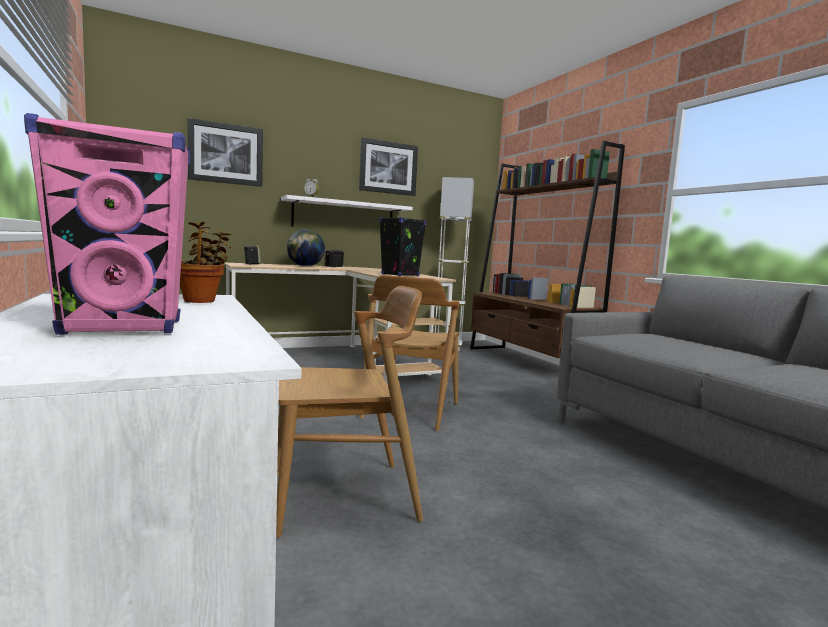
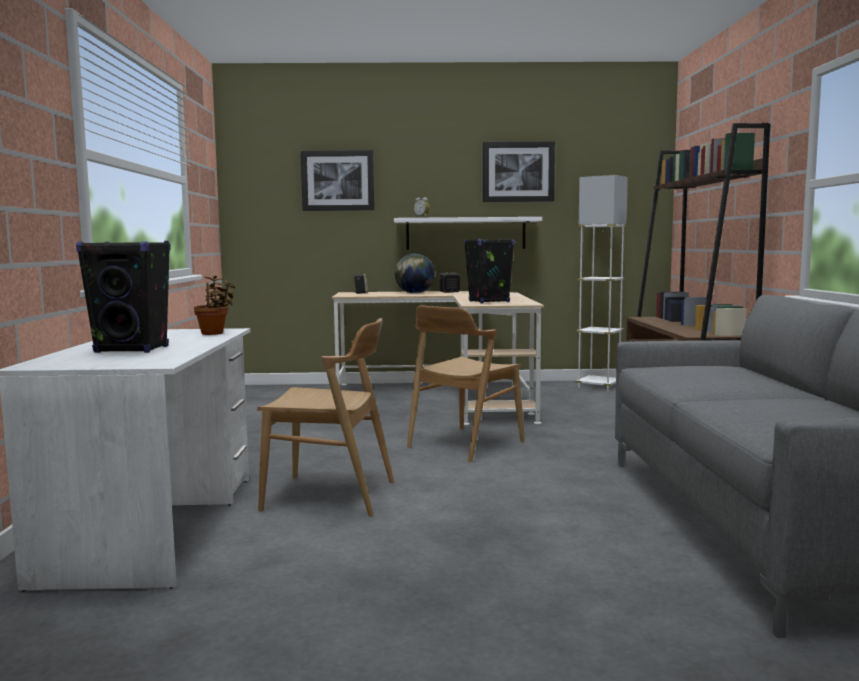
camera: 25 degrees right, 0 degrees up
pink speaker [24,113,190,335] -> black speaker [76,241,170,353]

